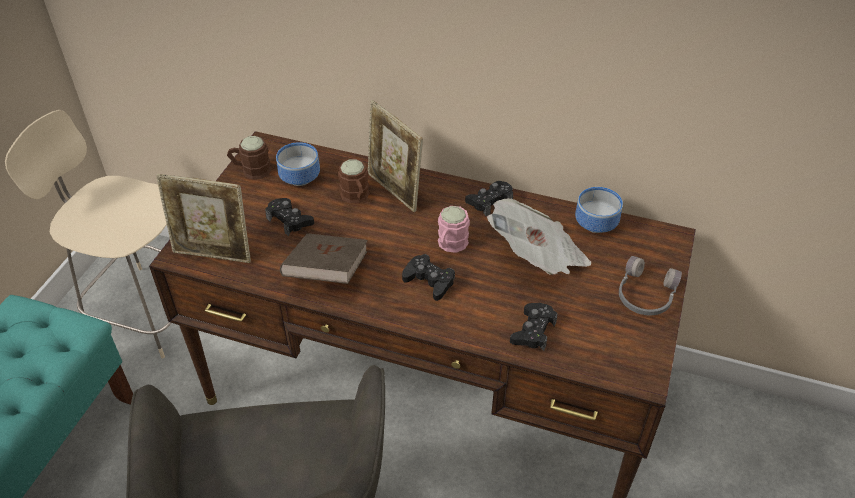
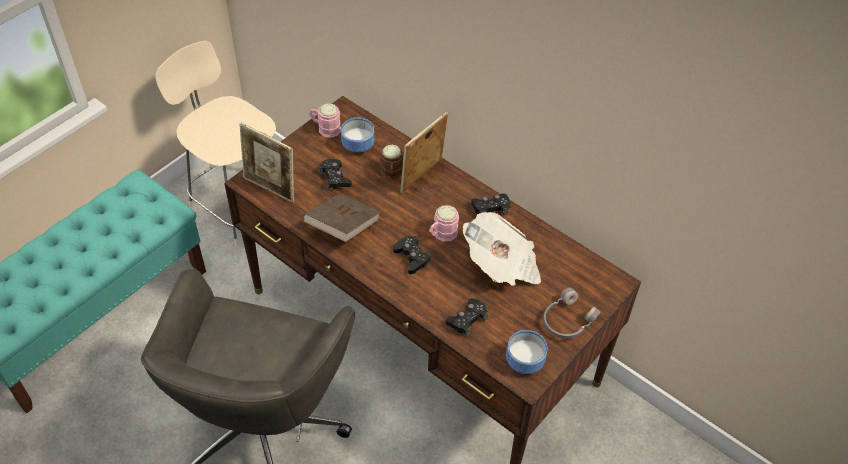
camera: 20 degrees right, 5 degrees up
brown mug [227,136,272,180] -> pink mug [309,103,341,138]
picture frame [368,100,423,212] -> picture frame turned 60 degrees clockwise [400,112,448,193]
bowl [575,187,623,233] -> bowl moved to [506,330,547,374]

